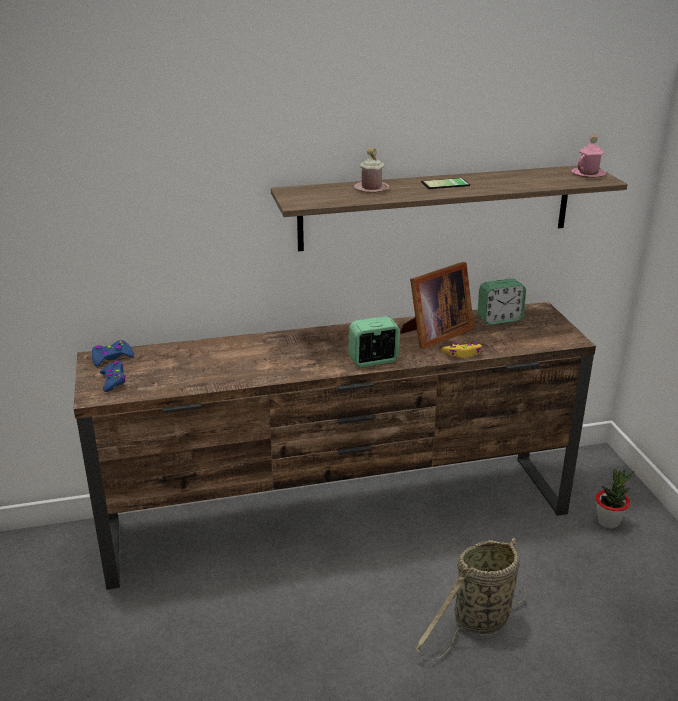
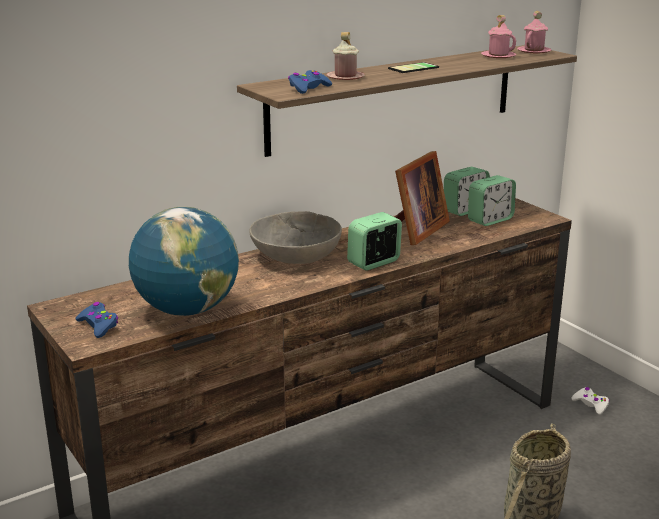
camera: 20 degrees left, 5 degrees down
blue game controller [92,340,134,366] -> blue game controller moved to [288,70,332,94]
yellow game controller [441,342,482,358] -> none
potted plant [596,468,635,529] -> white game controller [571,387,609,415]
none -> globe [129,207,239,316]
none -> grey bowl [249,211,342,264]
none -> alarm clock [468,175,516,226]
none -> pink mug [481,15,516,58]

